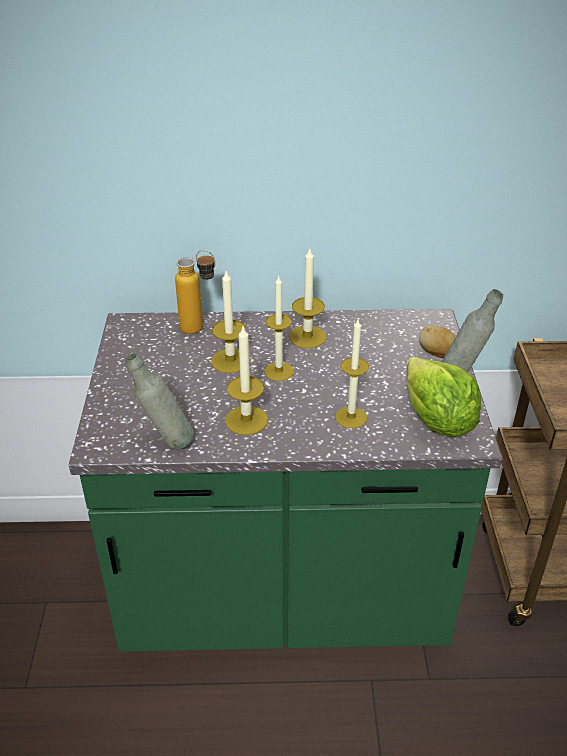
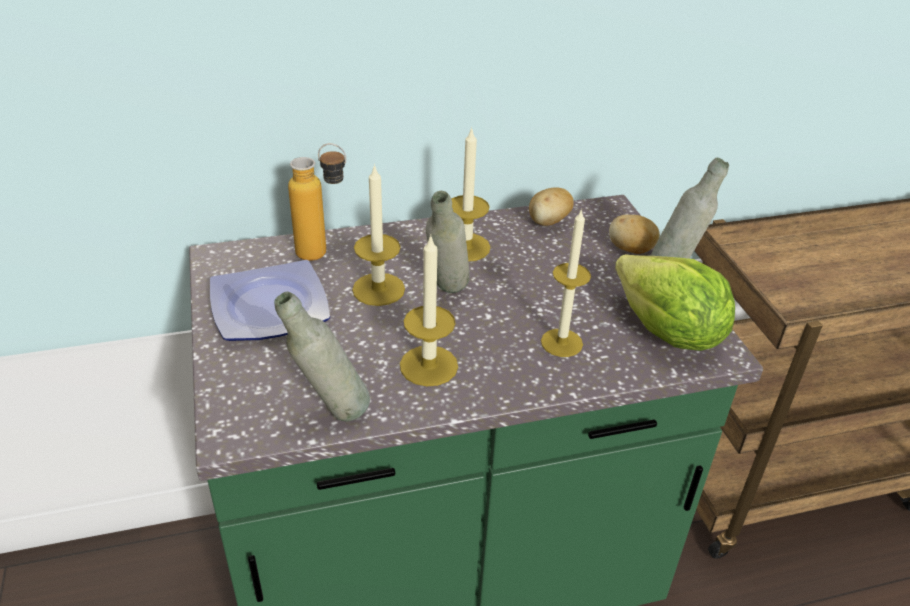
camera: 15 degrees left, 0 degrees up
candle [264,275,294,381] -> grey bottle [426,191,469,293]
none -> plate [210,260,330,341]
none -> potato [529,187,574,226]

